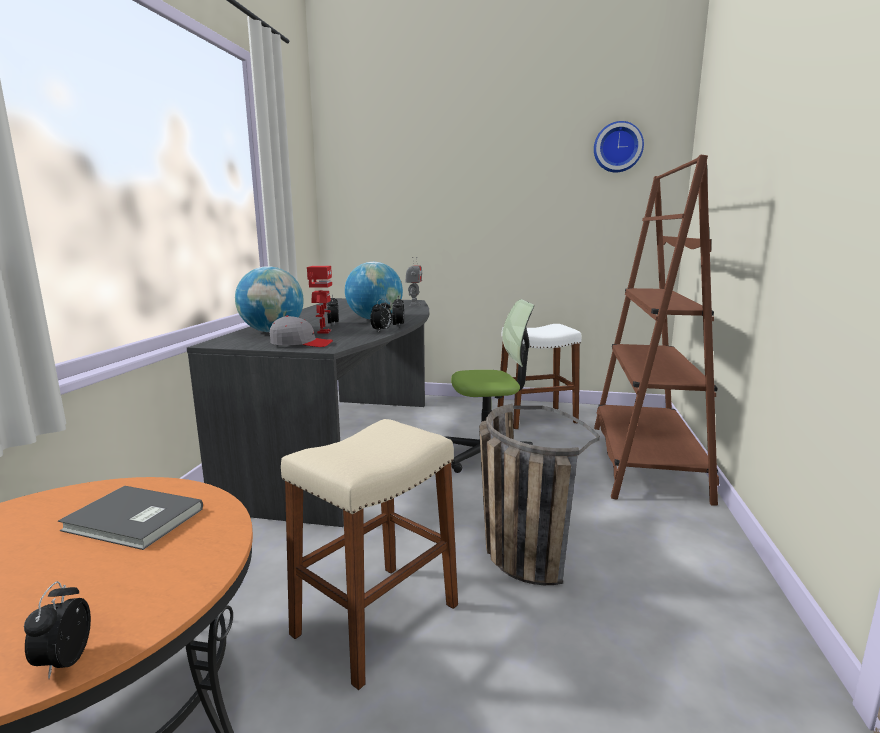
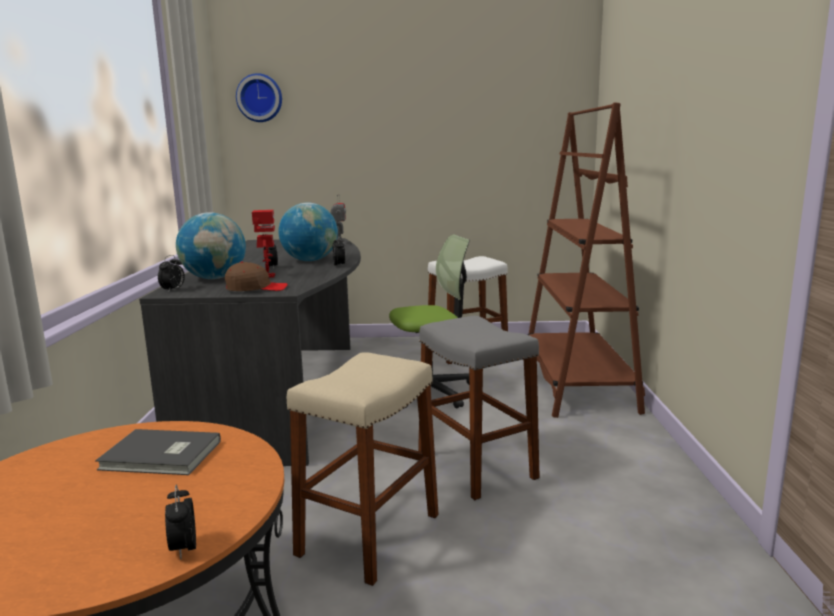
camera: 10 degrees left, 0 degrees up
grey cap [270,316,333,347] -> brown cap [225,261,288,291]
alarm clock [370,299,392,332] -> alarm clock moved to [158,255,185,291]
basket [479,404,600,585] -> grey stool [418,316,540,500]
wall clock [594,121,644,173] -> wall clock moved to [236,73,282,122]

